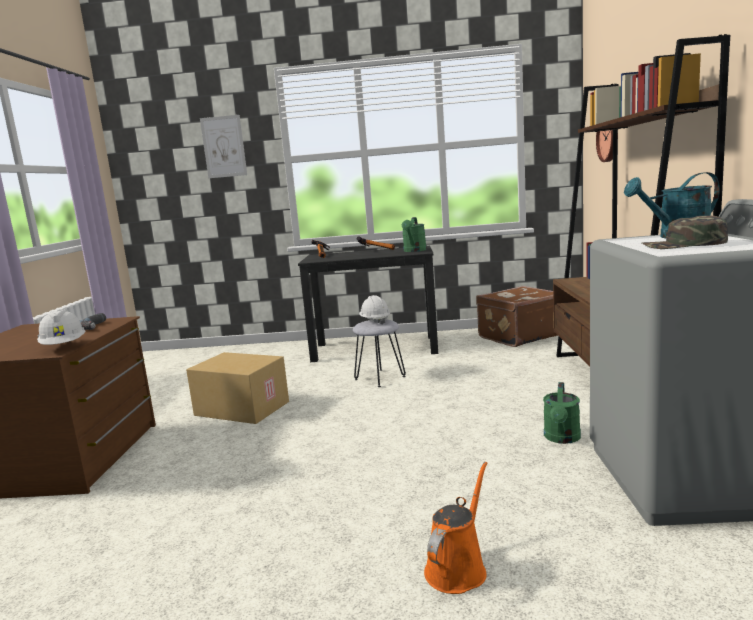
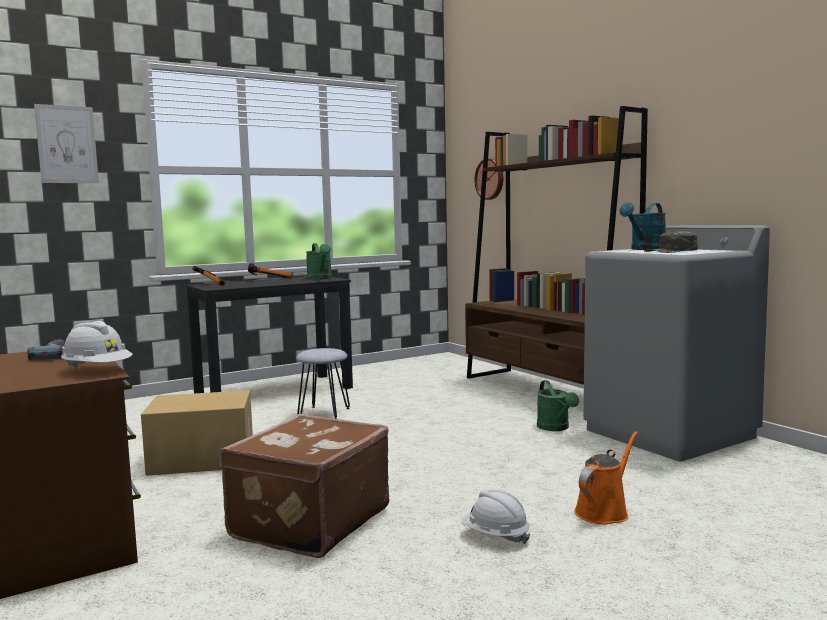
camera: 35 degrees left, 5 degrees down
white hard hat [359,295,390,325] -> white hard hat moved to [461,489,530,544]
orange watering can [424,462,487,594] -> orange watering can turned 45 degrees clockwise [574,431,638,524]
brown suitcase [476,286,558,347] -> brown suitcase moved to [219,414,389,558]

